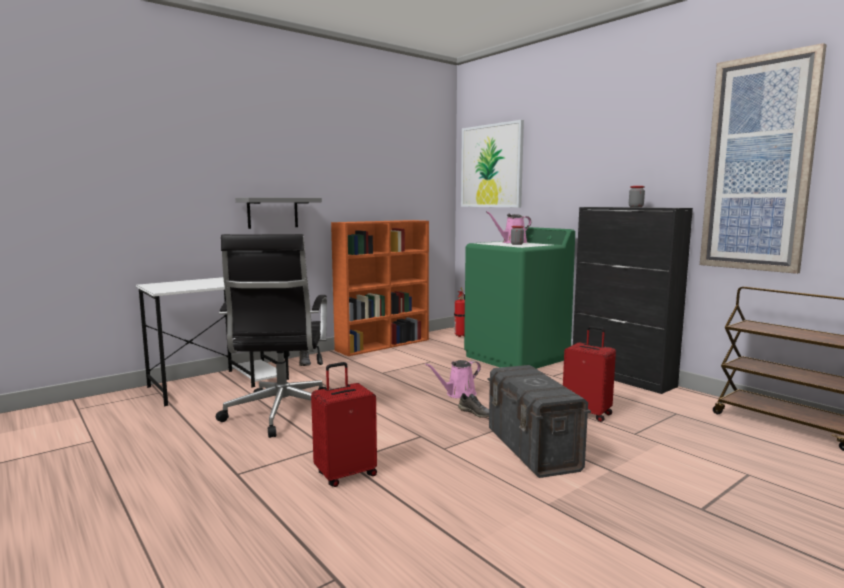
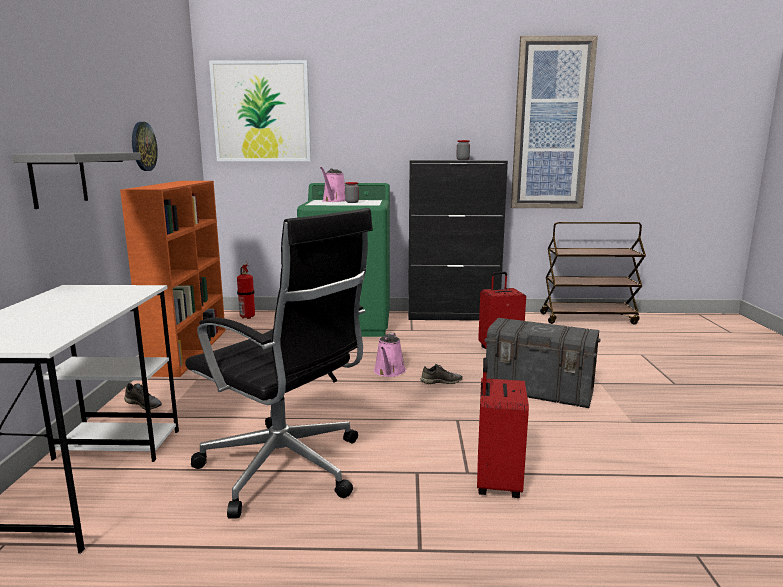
camera: 50 degrees left, 5 degrees up
none -> wall clock [132,122,158,171]

